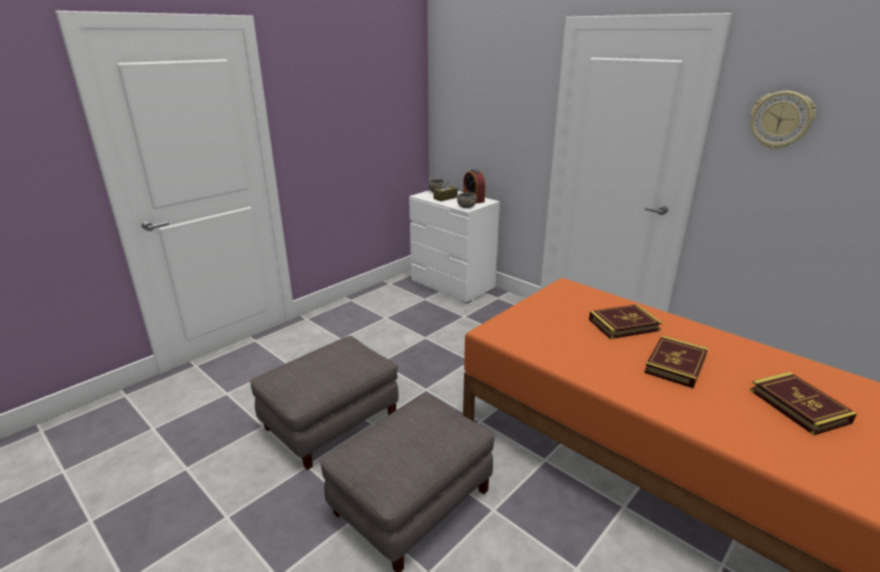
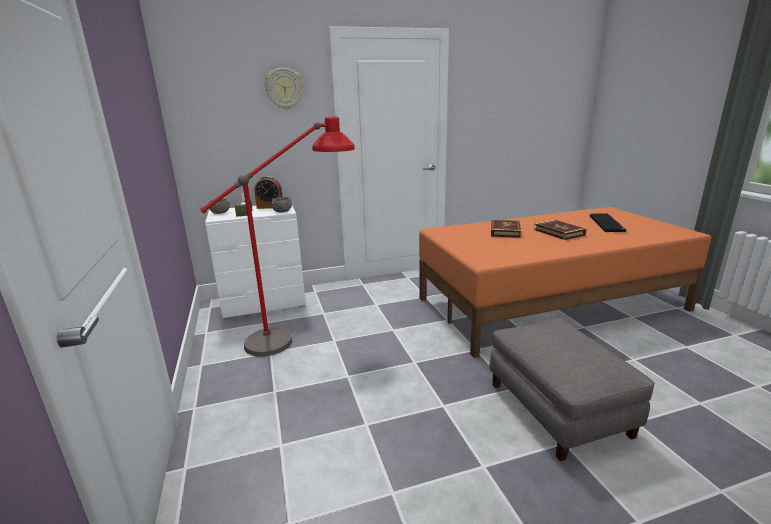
camera: 60 degrees left, 5 degrees down
grey ottoman [250,336,399,470] -> none
wall clock [750,91,816,149] -> wall clock moved to [264,68,304,109]
book [750,372,857,435] -> keyboard [590,213,626,232]
none -> red floor lamp [200,116,355,356]

